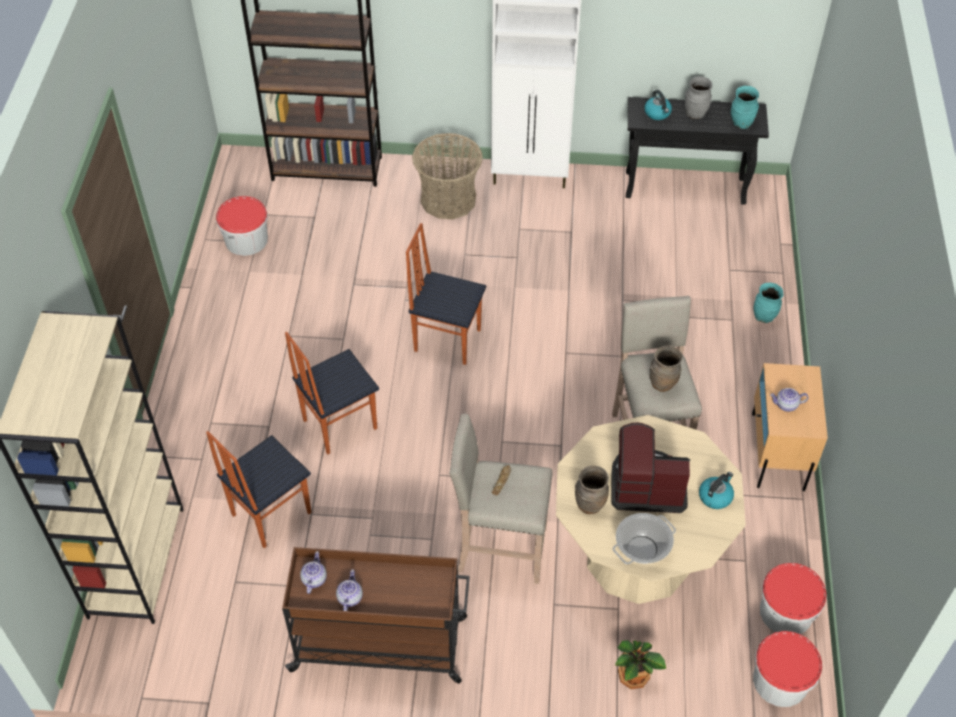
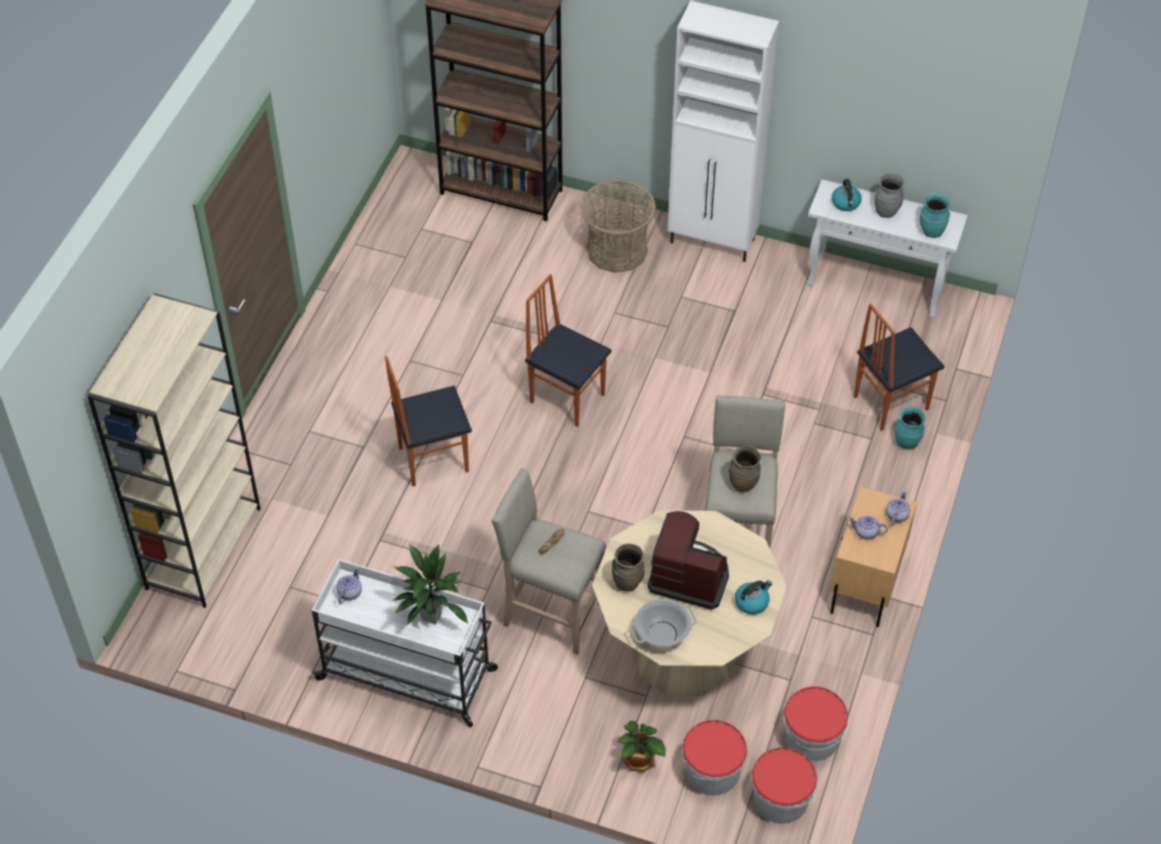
camera: 15 degrees right, 0 degrees up
chair [206,431,311,548] -> chair moved to [854,303,944,431]
bucket [216,196,268,256] -> bucket moved to [682,720,747,795]
brown cart [282,547,470,684] -> white cart [312,559,498,727]
teapot [336,569,363,611] -> teapot moved to [886,491,910,526]
black console table [626,97,769,205] -> white console table [807,179,968,318]
none -> potted plant [392,544,468,625]

